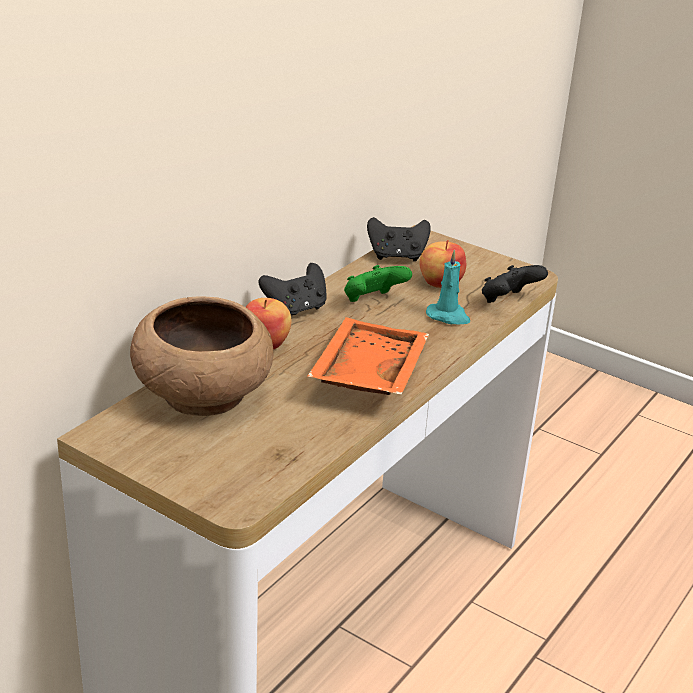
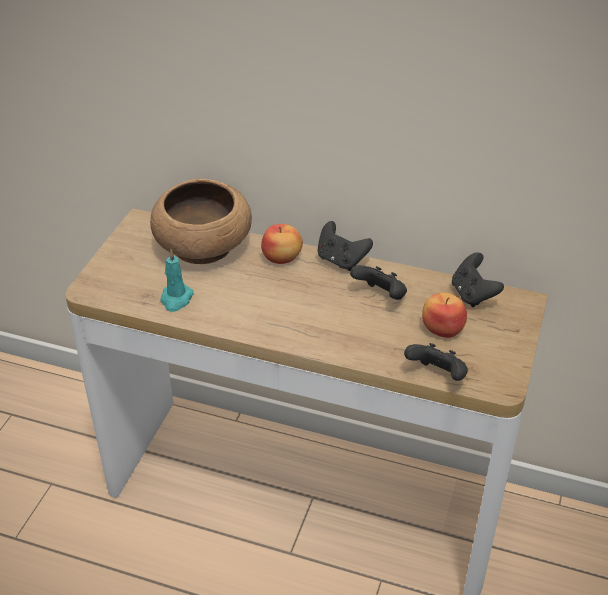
camera: 75 degrees right, 10 degrees up
orange tray [307,317,429,395] -> none
green game controller [344,265,412,302] -> black game controller [350,265,407,300]
turquoise candle [426,249,470,325] -> turquoise candle moved to [161,249,194,312]

